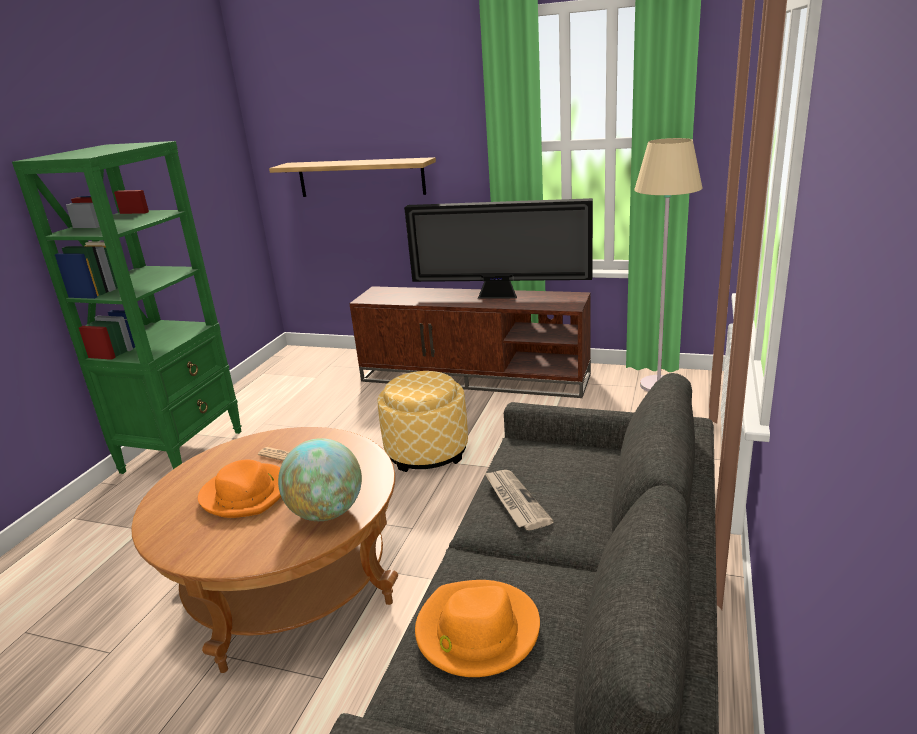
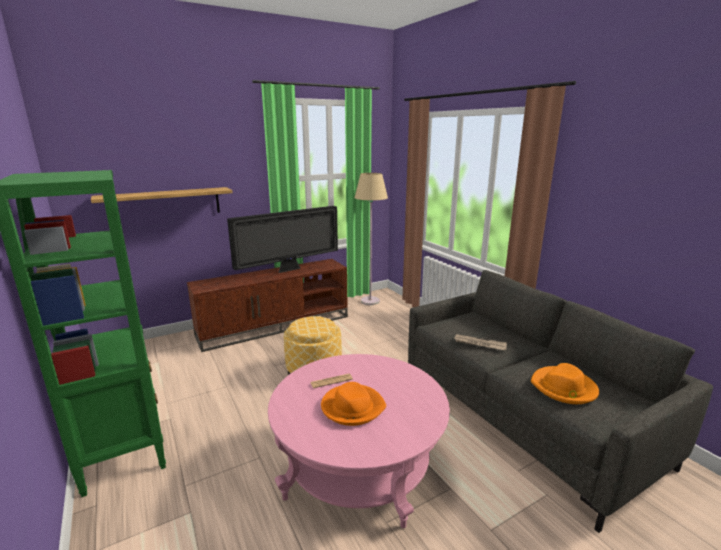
camera: 50 degrees left, 5 degrees down
brown coffee table [131,427,398,673] -> pink coffee table [268,354,450,528]
globe [278,438,362,521] -> none

